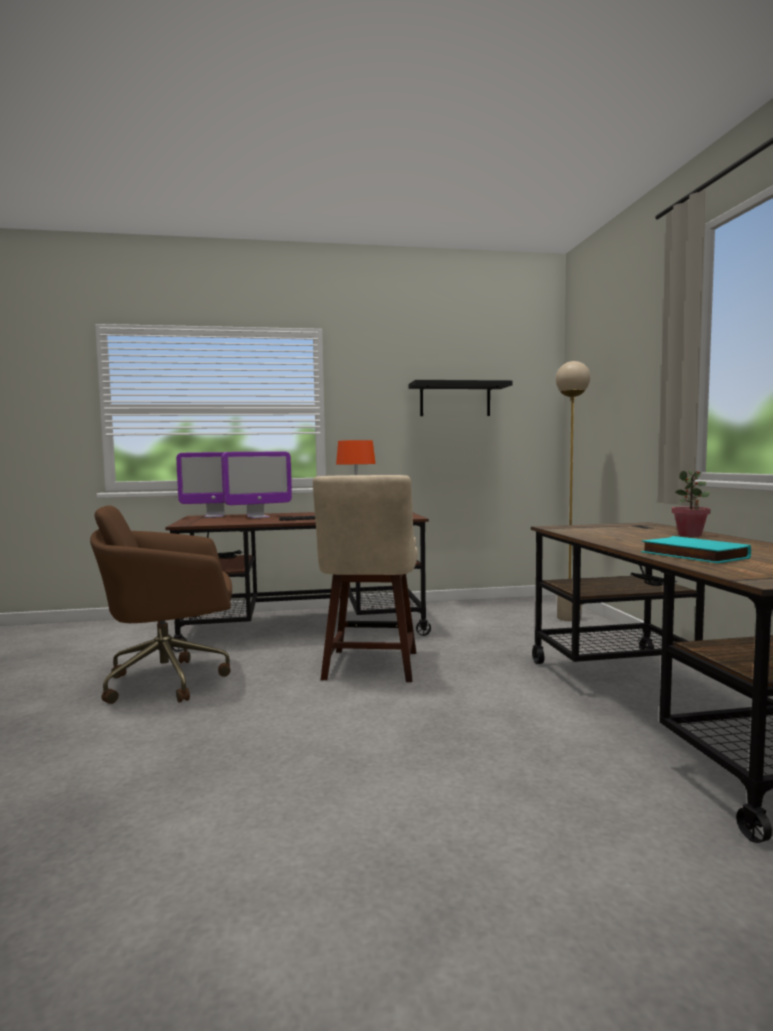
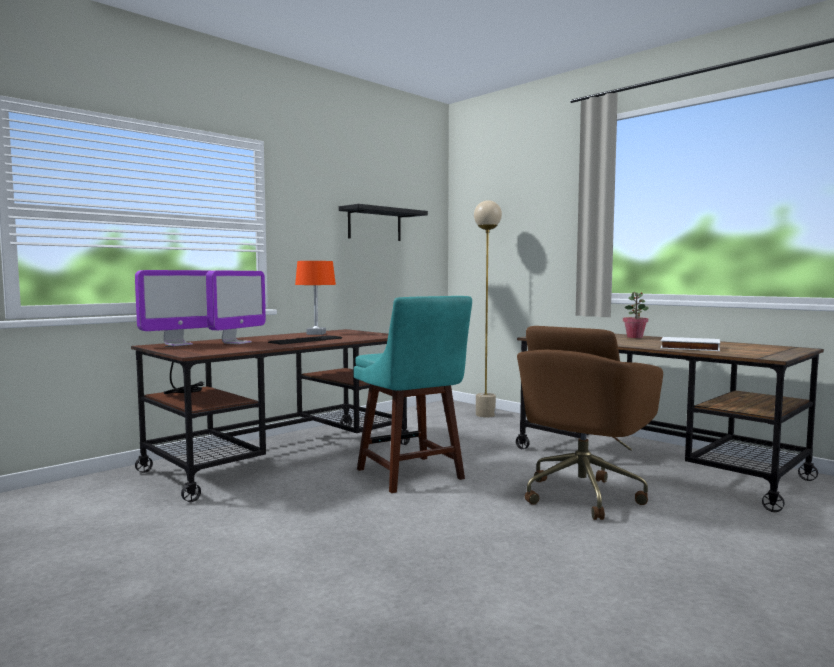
camera: 35 degrees left, 0 degrees up
brown office chair [90,506,232,704] -> brown office chair moved to [517,326,663,520]
beige stool [313,475,418,682] -> turquoise stool [354,296,472,493]
turquoise book [641,536,751,564] -> white book [660,337,720,351]

